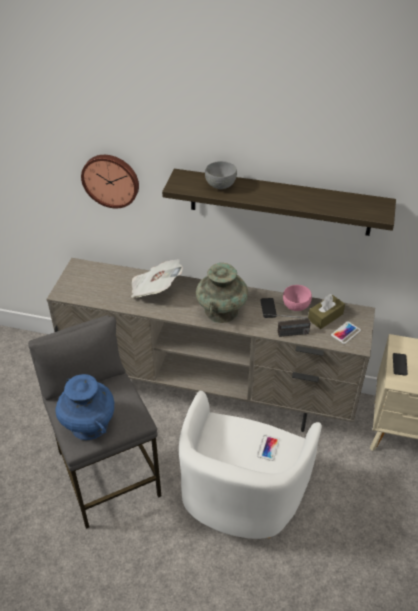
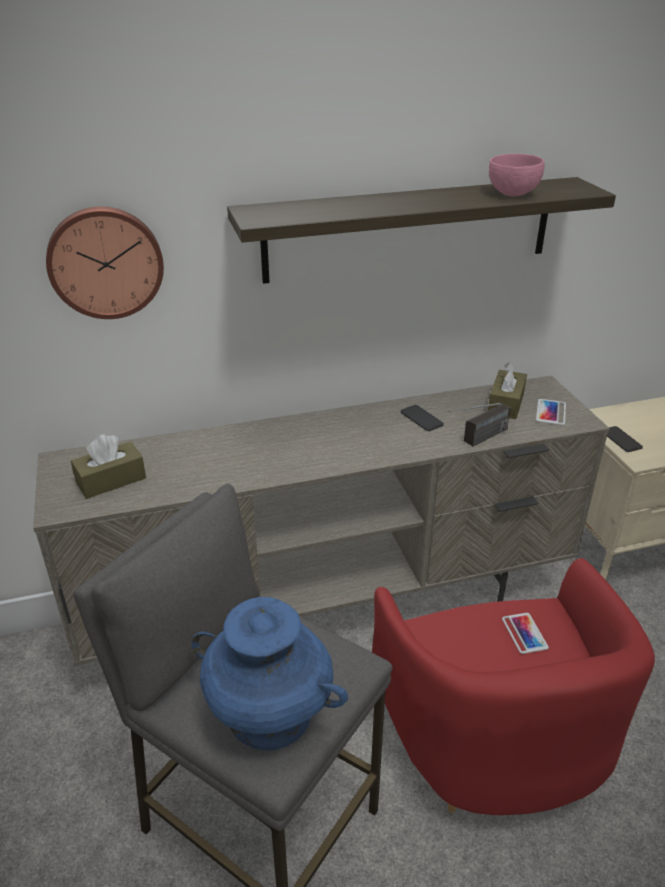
camera: 30 degrees left, 10 degrees down
newspaper [131,259,183,298] -> none
white armchair [179,391,322,539] -> red armchair [372,558,655,815]
turquoise vase [196,263,248,323] -> none
grey bowl [205,161,237,189] -> none
pink bowl [283,285,312,311] -> pink bowl moved to [489,154,545,196]
none -> brown tissue box [71,434,146,499]

